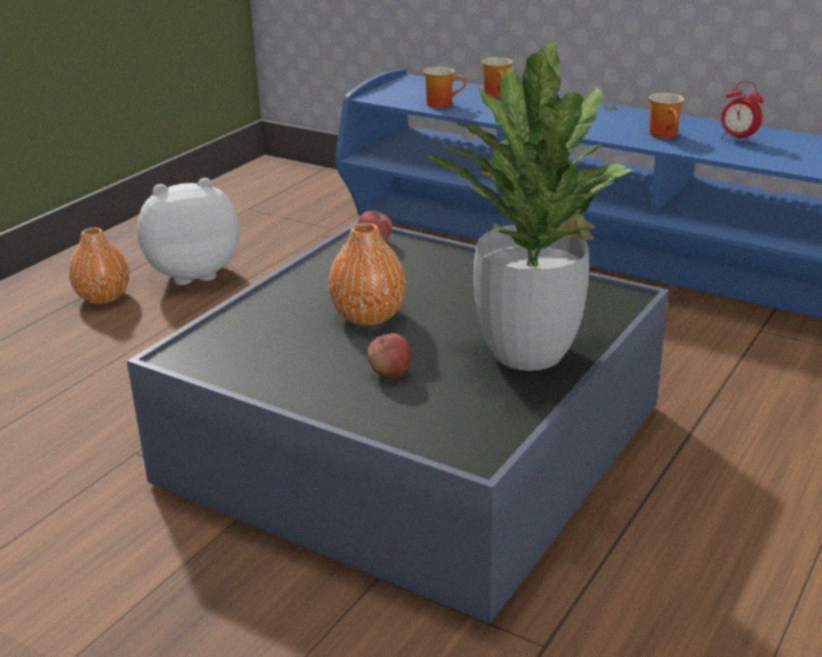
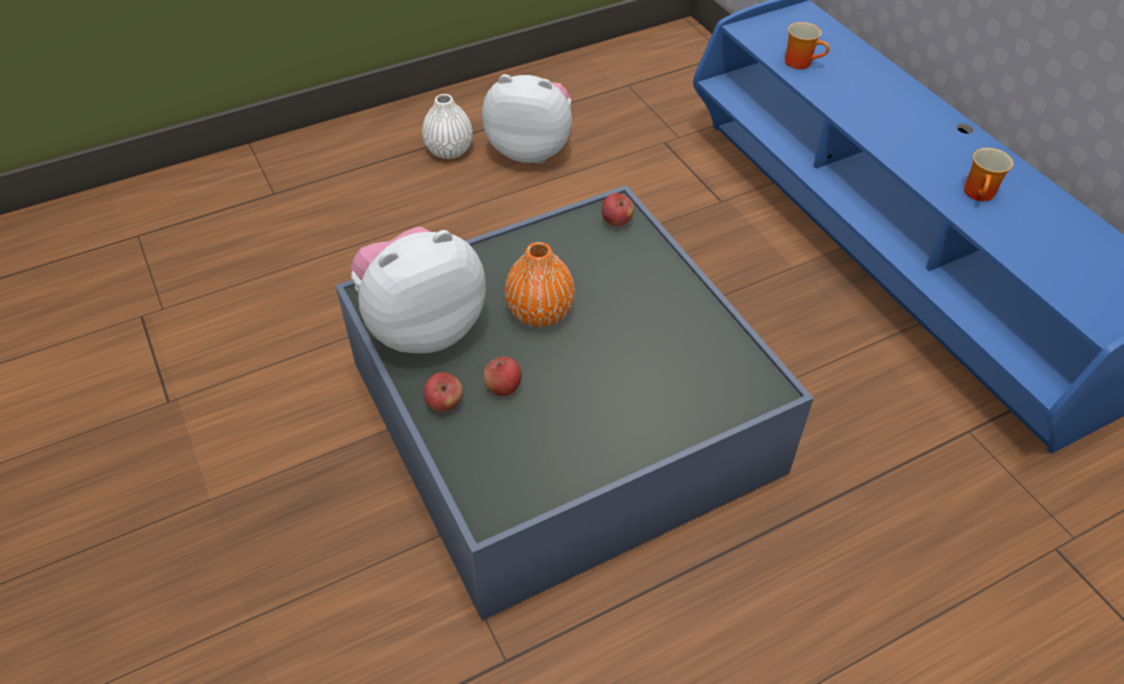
camera: 30 degrees right, 20 degrees up
orange vase [69,228,129,304] -> white vase [422,94,473,159]
potted plant [427,41,633,371] -> none
mug [481,57,513,97] -> none
alarm clock [721,81,763,143] -> none
none -> plush toy [351,227,486,353]
none -> apple [423,372,463,412]

